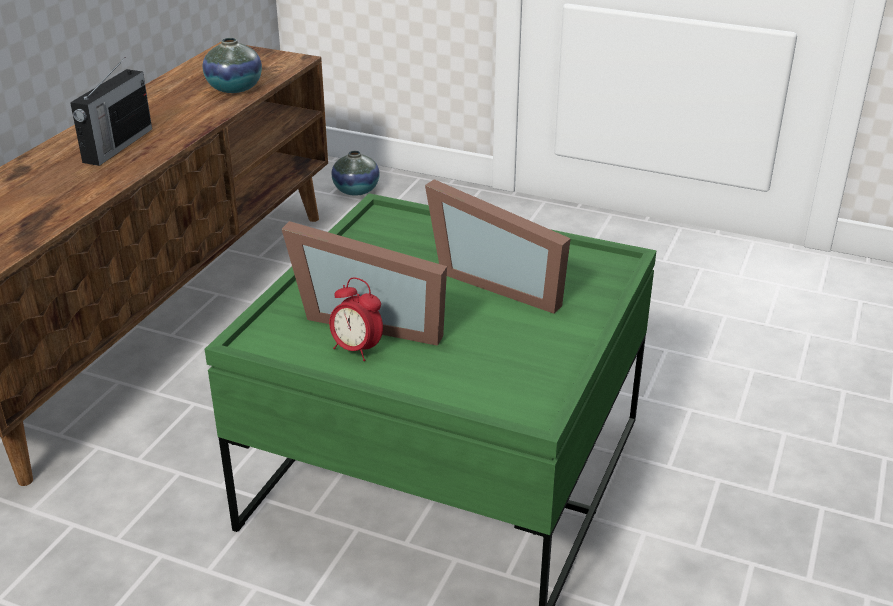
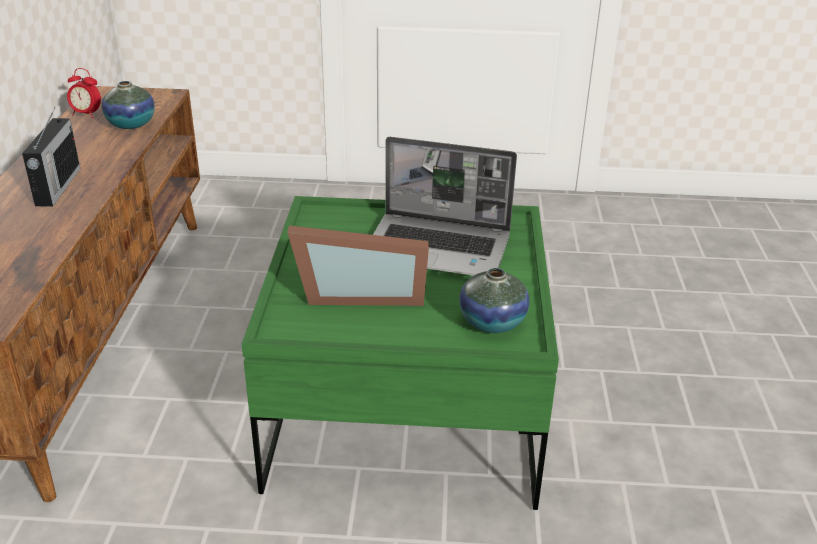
camera: 20 degrees left, 0 degrees up
alarm clock [329,277,383,361] -> alarm clock moved to [67,68,101,118]
vase [332,151,380,196] -> vase moved to [459,268,530,333]
picture frame [425,179,571,314] -> laptop [373,137,517,276]

